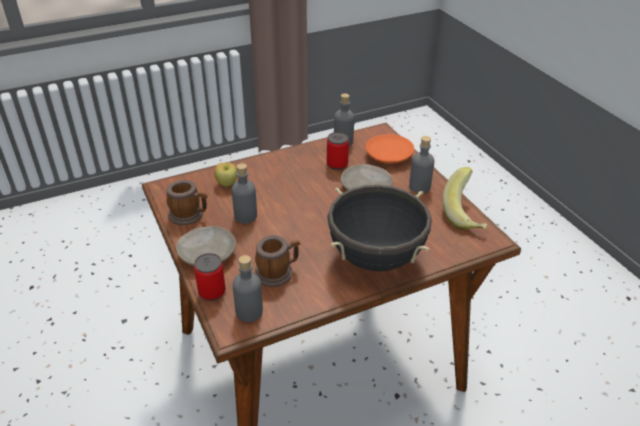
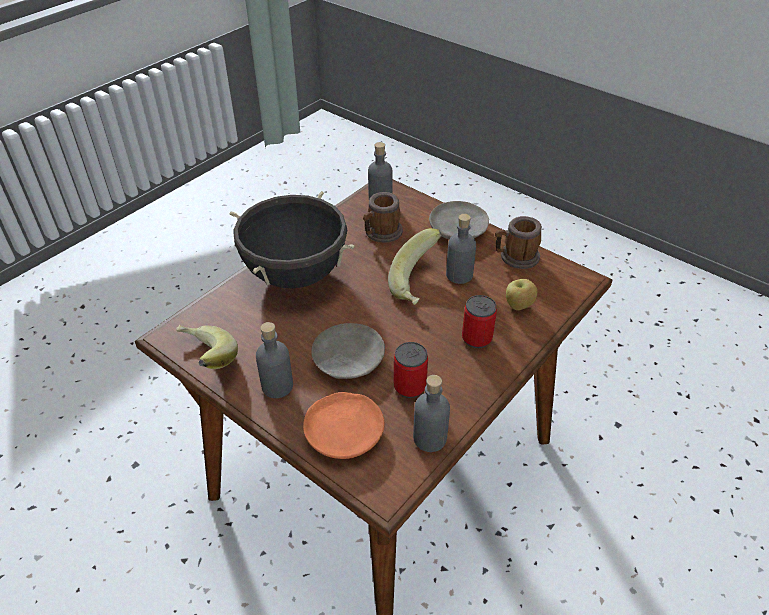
camera: 155 degrees right, 5 degrees up
can [194,253,226,301] -> can moved to [462,295,497,348]
none -> banana [388,228,442,305]

